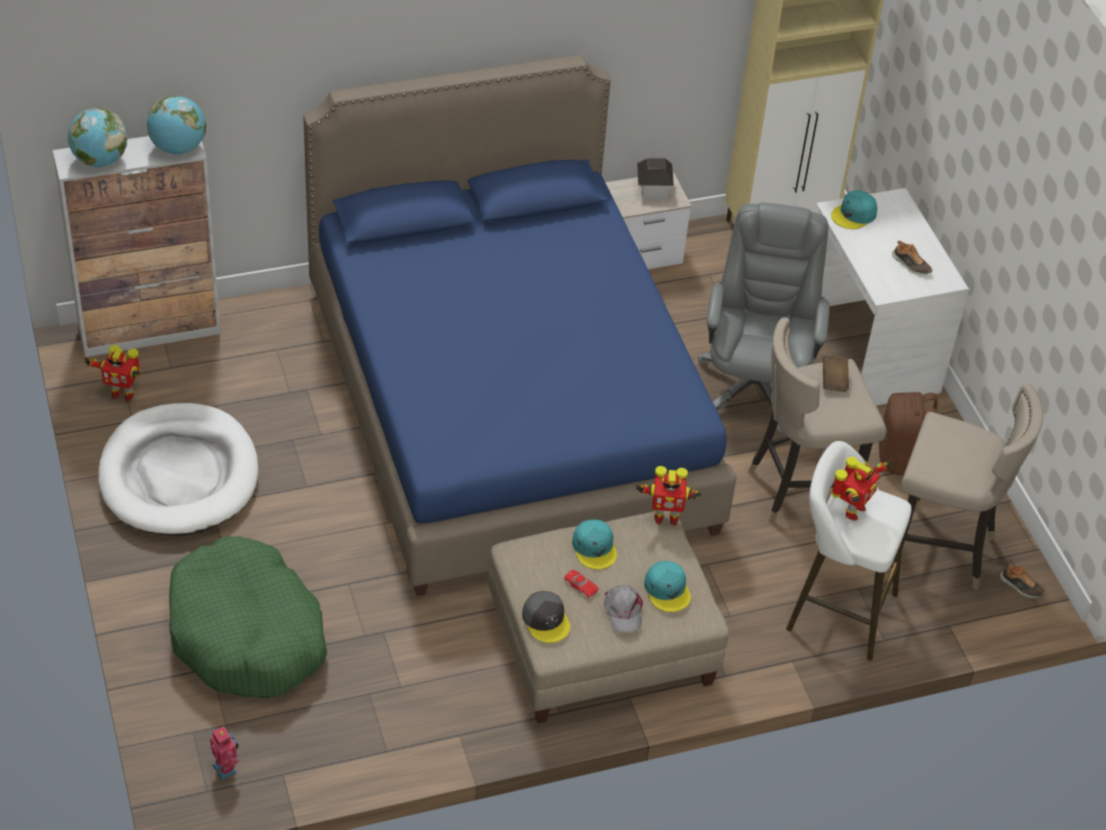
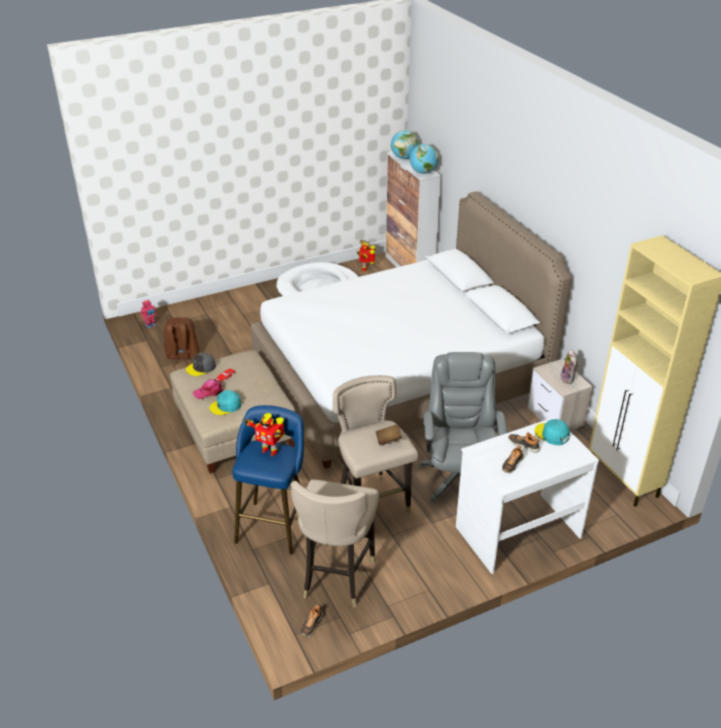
camera: 85 degrees right, 10 degrees down
green dog bed [169,536,327,698] -> none
blue bed [303,55,736,596] -> white bed [251,191,572,469]
turquoise cap [572,519,617,570] -> none
grey cap [604,585,643,633] -> pink cap [193,379,224,399]
toy robot [636,466,701,526] -> none
toy house [637,158,674,199] -> plush toy [561,349,578,384]
grey office chair [698,202,830,433] -> grey office chair turned 90 degrees counterclockwise [418,352,508,502]
white stool [786,441,911,661] -> blue stool [232,405,304,555]
brown backpack [879,392,938,475] -> brown backpack moved to [164,317,199,367]
none -> shoe [508,432,540,453]

